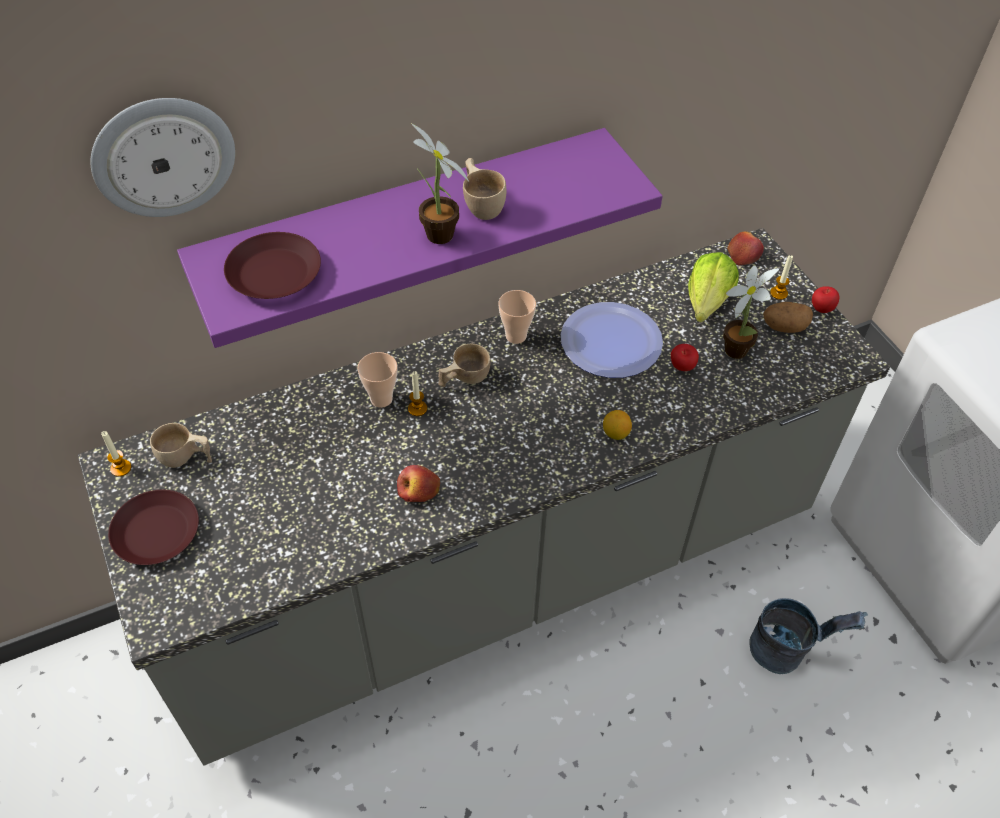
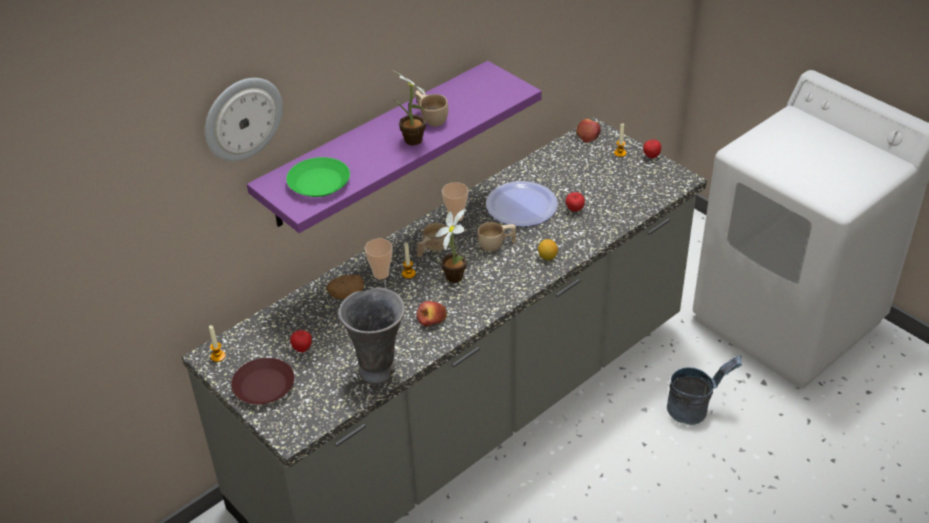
camera: 15 degrees left, 10 degrees down
beige cup [150,423,212,468] -> beige cup moved to [477,222,516,252]
brown plate [224,232,321,299] -> green plate [286,157,350,197]
lettuce [688,252,739,323] -> none
potted plant [723,265,779,359] -> potted plant moved to [435,209,466,283]
potato [763,302,813,333] -> potato moved to [327,275,364,299]
none -> apple [290,330,312,353]
none -> grey vase [339,287,405,385]

